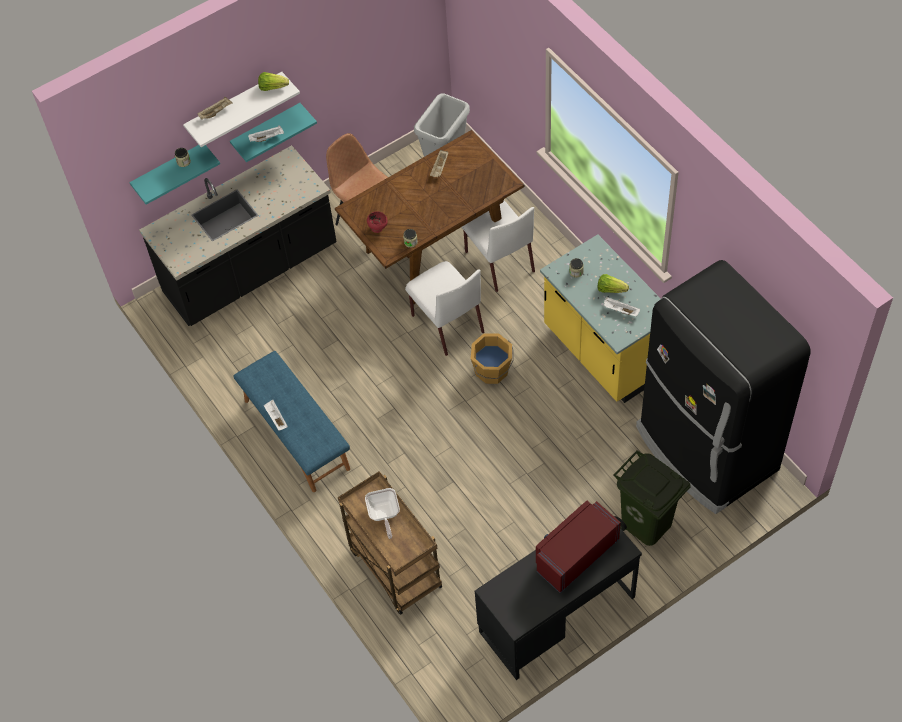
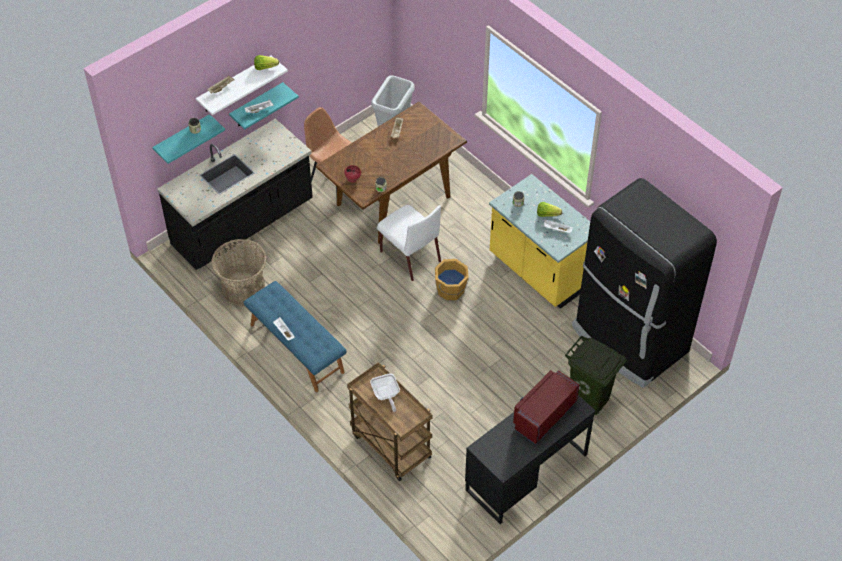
camera: 10 degrees left, 5 degrees down
white chair [462,201,535,292] -> none
none -> basket [211,239,267,306]

